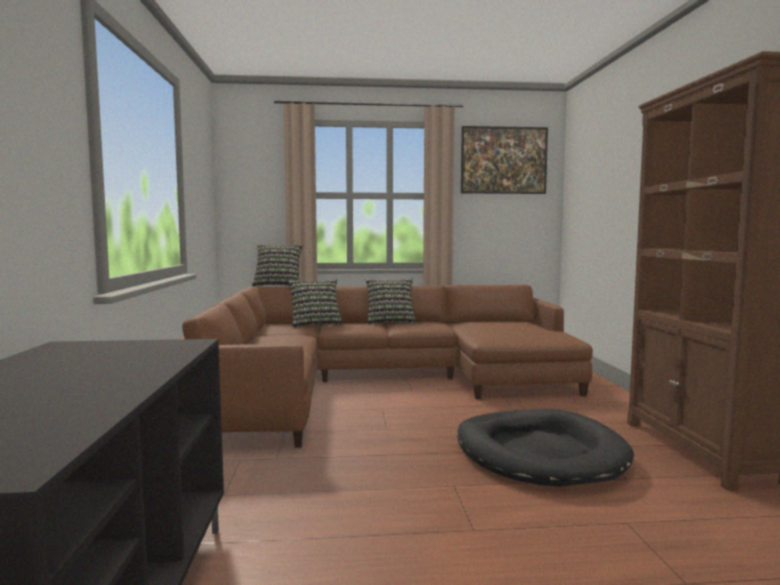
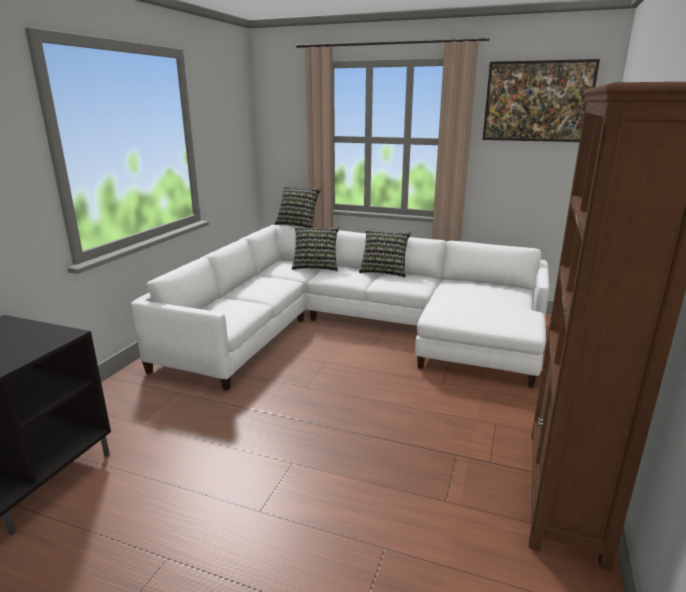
camera: 25 degrees right, 15 degrees up
brown sofa [176,285,593,448] -> white sofa [131,225,549,391]
black dog bed [457,409,634,487] -> none

